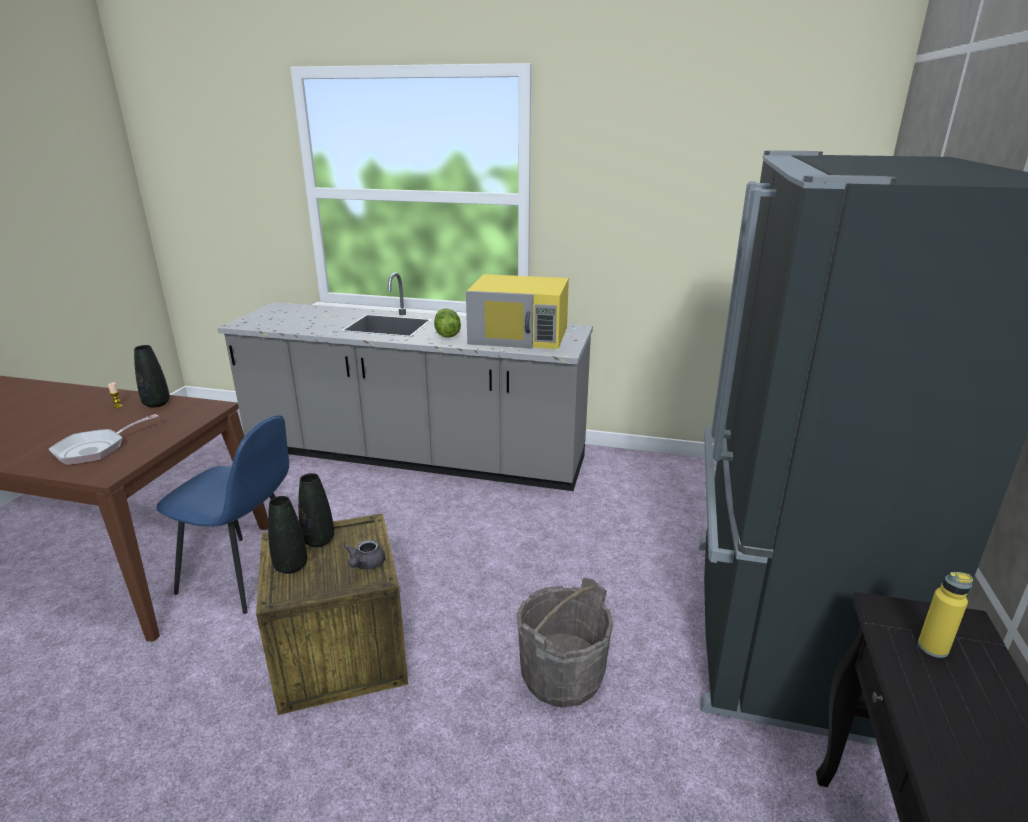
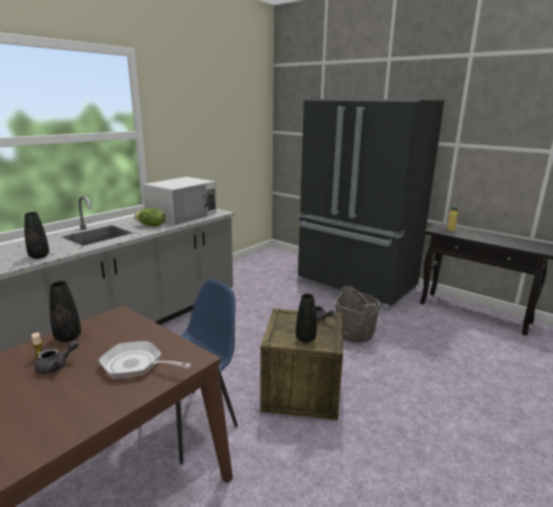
camera: 65 degrees left, 5 degrees down
frying pan [49,414,158,465] -> frying pan turned 135 degrees clockwise [99,341,191,379]
black vase [298,473,334,547] -> black vase moved to [24,212,49,259]
yellow microwave [466,274,569,349] -> white microwave [143,177,217,225]
none -> grey teapot [35,340,79,374]

